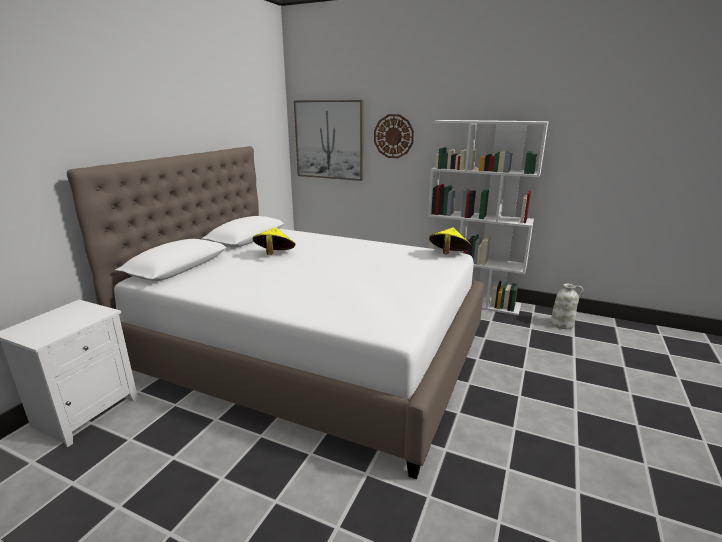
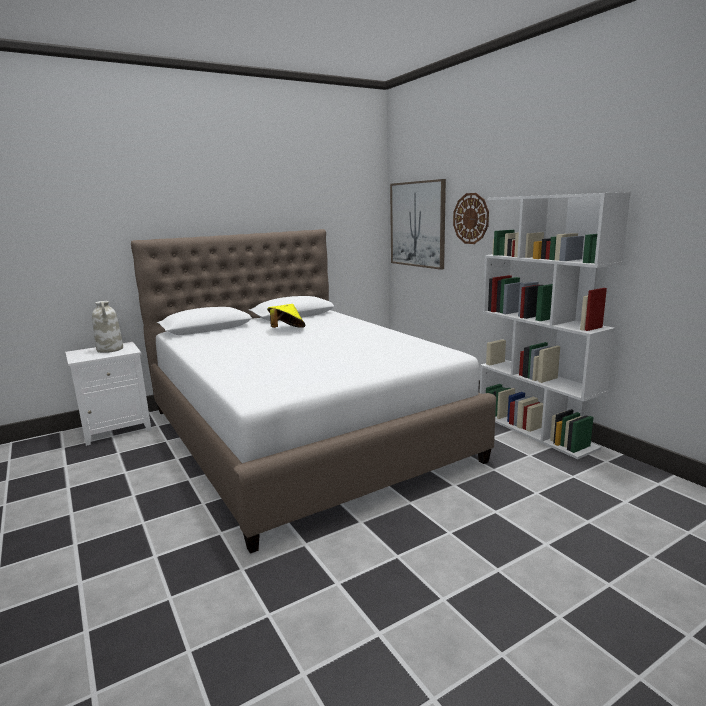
camera: 35 degrees right, 5 degrees down
yellow hat [429,228,471,255] -> none
white vase [551,284,583,329] -> white vase moved to [92,301,123,353]

